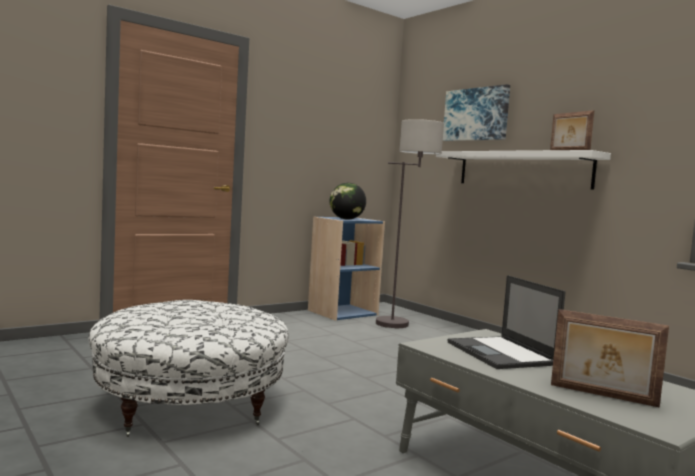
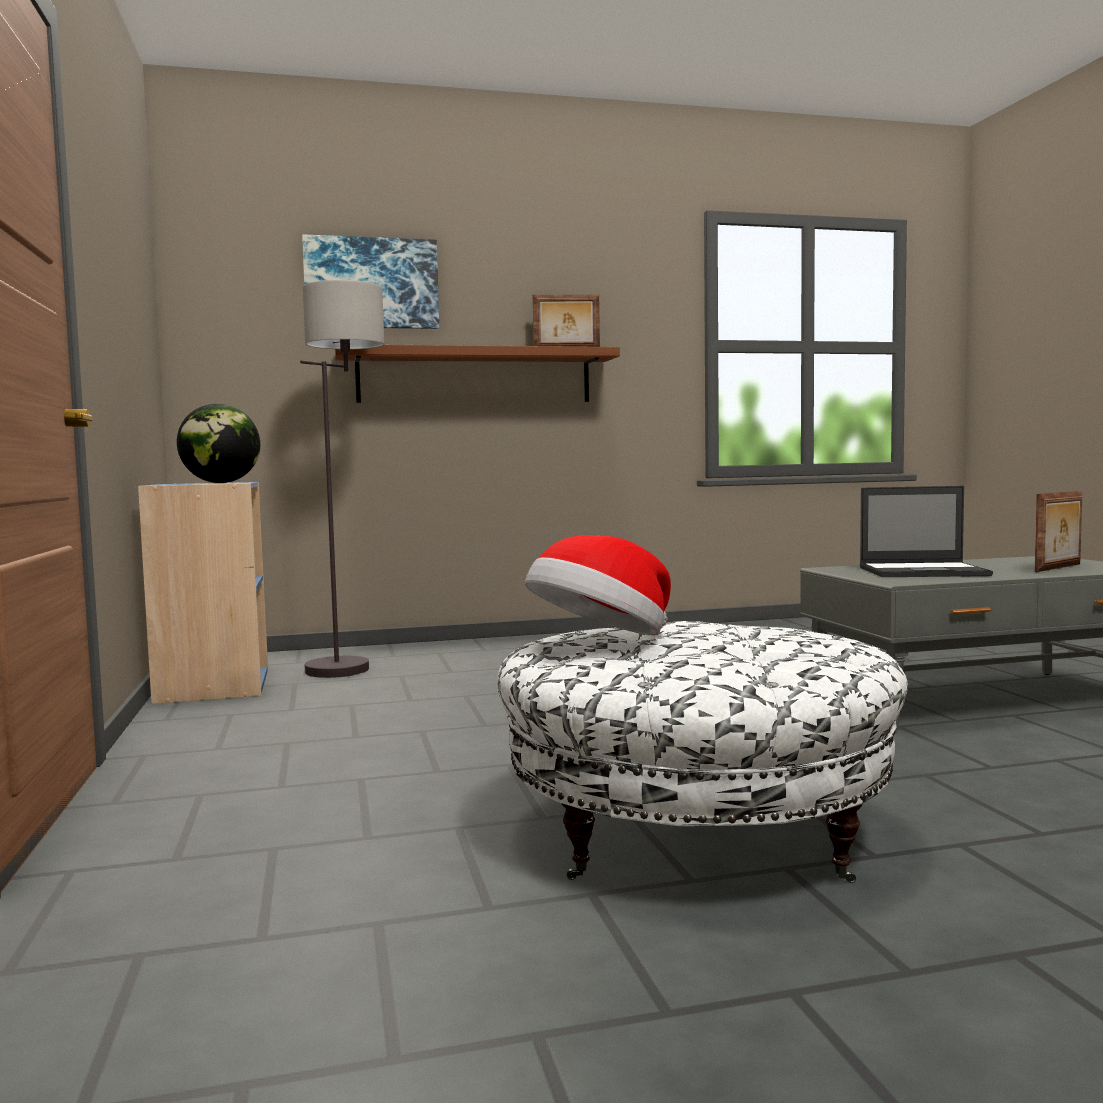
camera: 65 degrees left, 0 degrees up
white shelf [436,150,611,190] -> brown shelf [335,345,620,403]
none -> hat [525,535,671,635]

